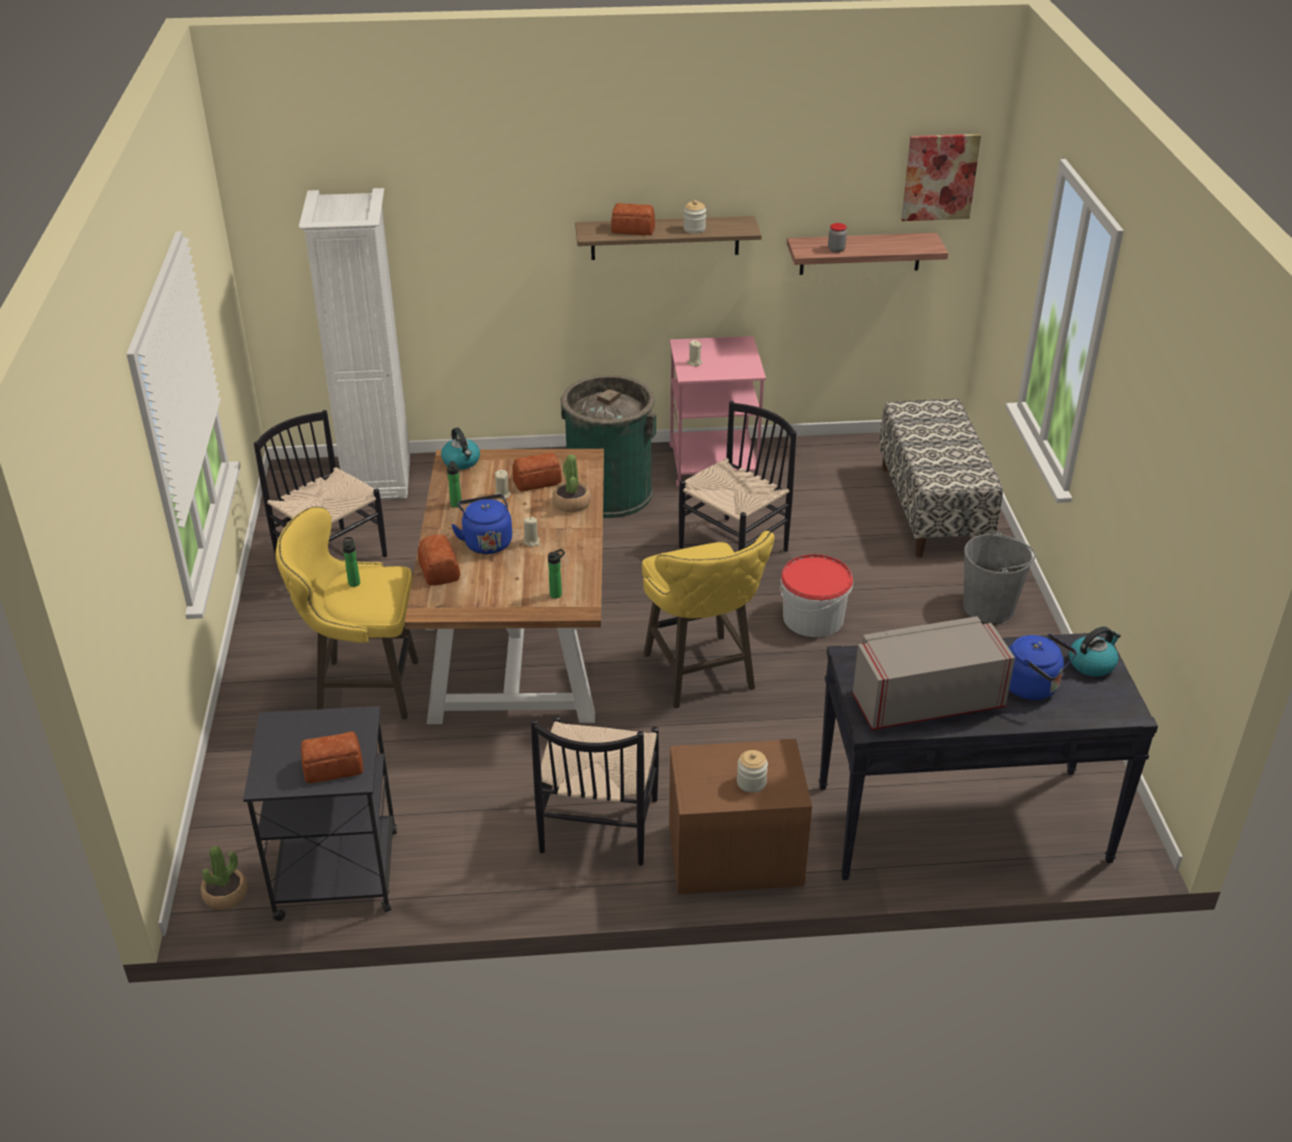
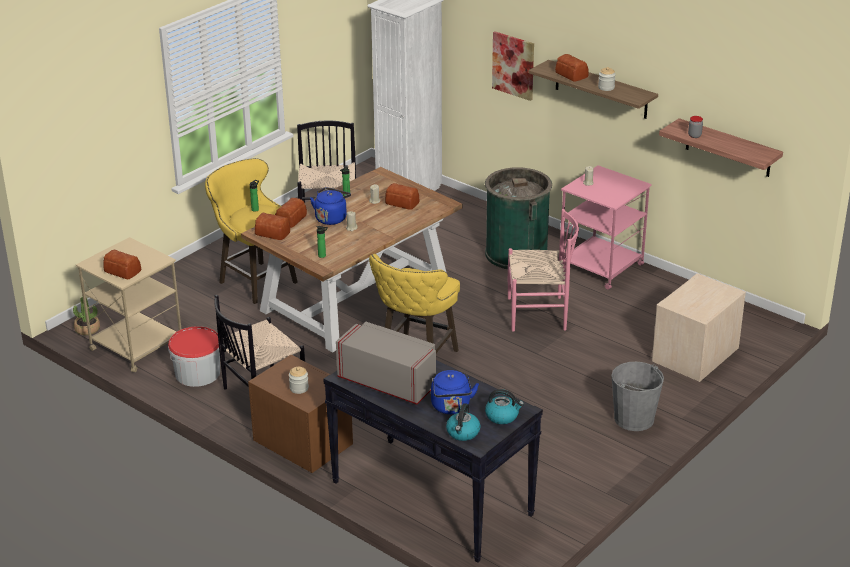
camera: 45 degrees right, 5 degrees down
black cart [243,706,397,921] -> beige cart [76,237,182,372]
kettle [441,427,480,470] -> kettle moved to [446,403,481,441]
potted plant [552,454,591,512] -> none
black chair [679,401,797,552] -> pink chair [508,209,579,332]
bucket [780,554,853,637] -> bucket moved to [168,326,220,387]
bench [879,399,1003,558] -> beige nightstand [652,273,746,382]
picture [901,134,981,221] -> picture moved to [492,31,534,101]
none -> bread [255,213,290,240]

